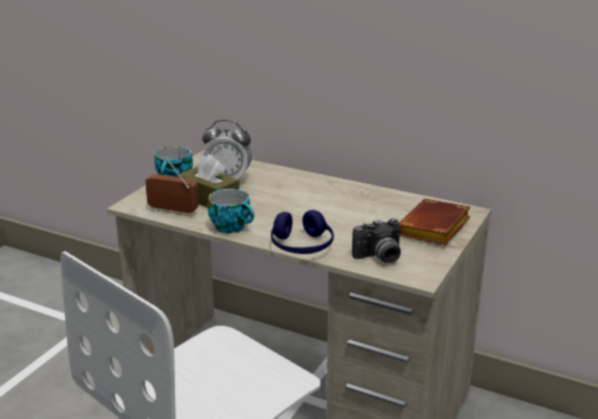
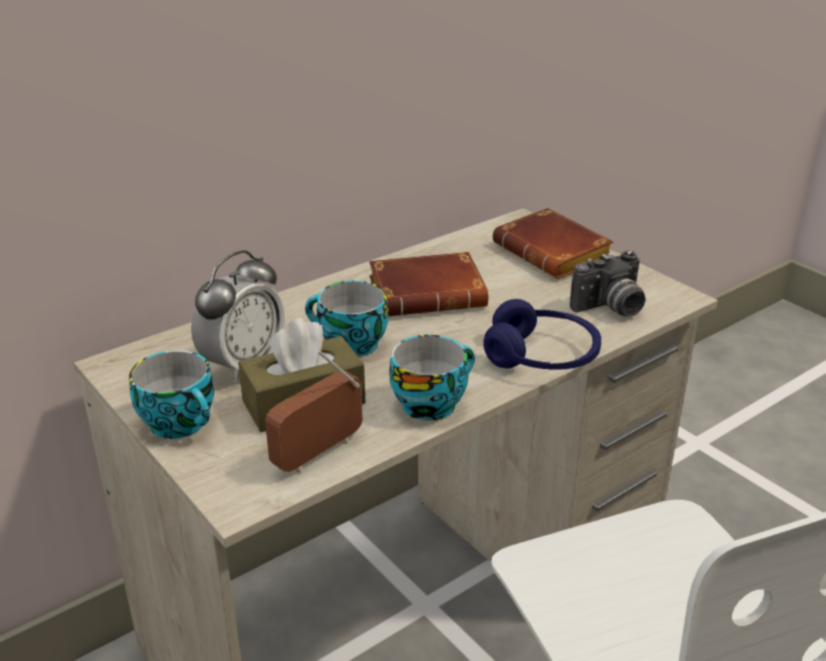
camera: 65 degrees left, 5 degrees up
camera [352,218,401,263] -> camera turned 60 degrees clockwise [570,250,646,317]
none -> cup [305,281,389,357]
none -> brown book [369,252,488,316]

